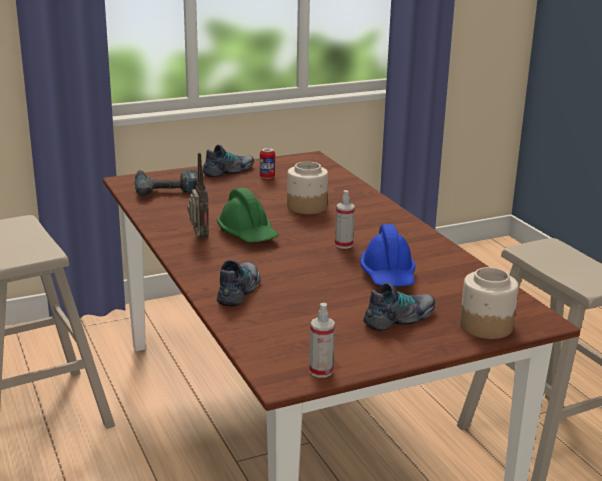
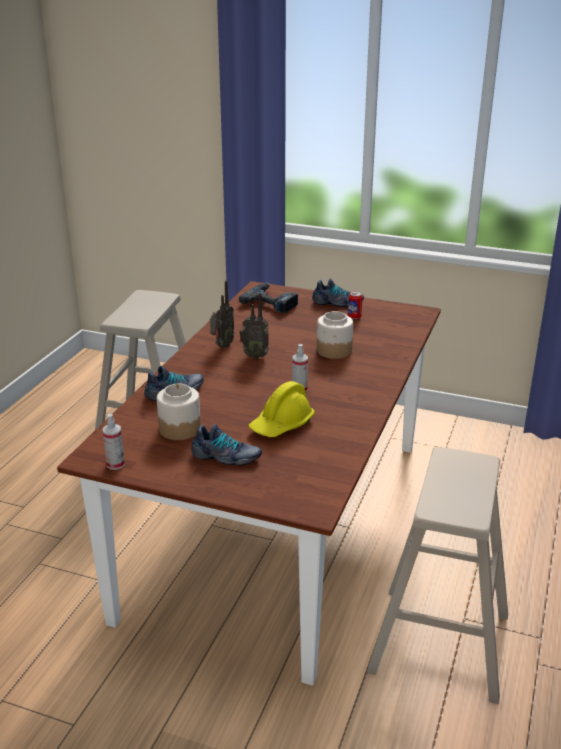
camera: 45 degrees right, 5 degrees up
green hard hat [217,188,279,242] -> radio [239,293,269,359]
blue hard hat [360,224,415,287] -> yellow hard hat [248,381,315,437]
jar [460,267,519,339] -> jar moved to [157,384,201,440]

